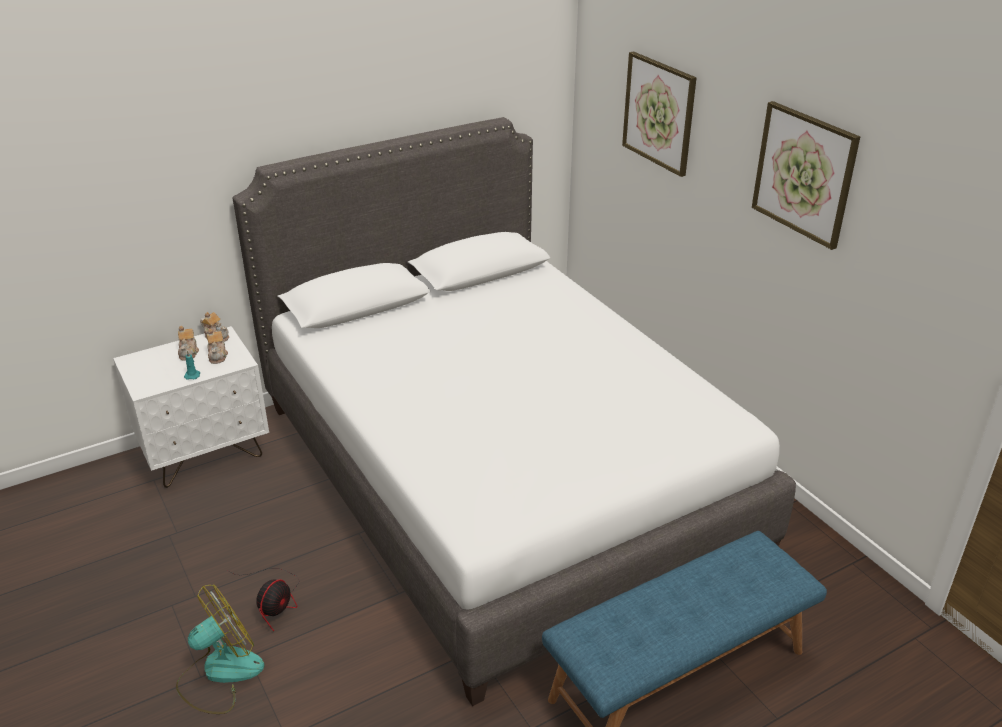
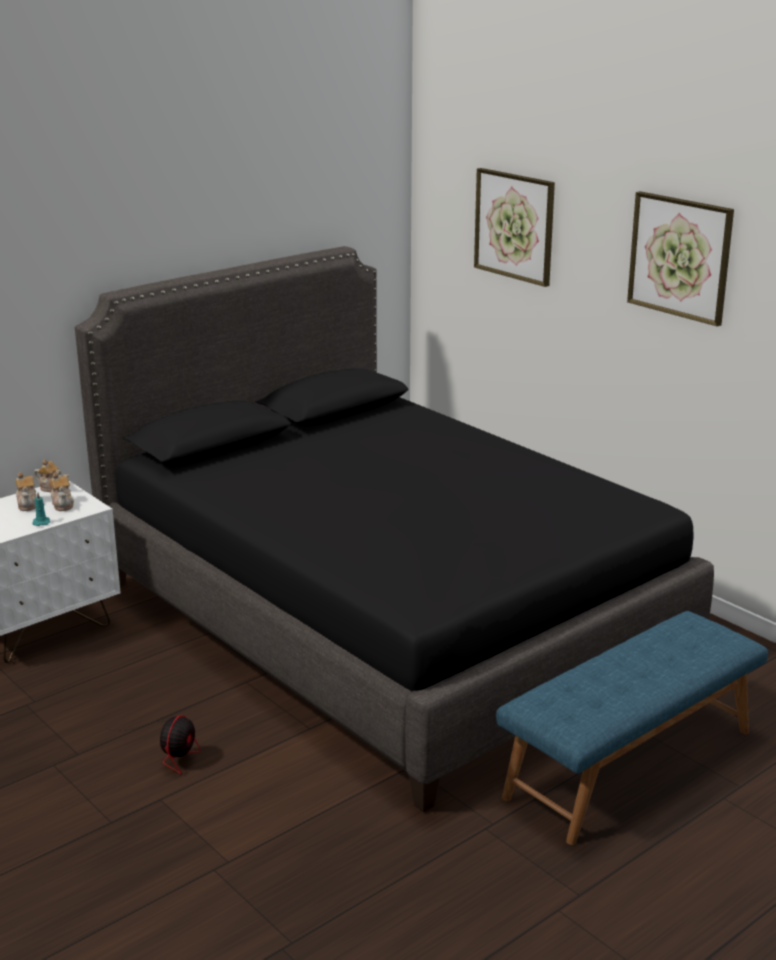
camera: 10 degrees left, 10 degrees down
fan [176,584,264,714] -> none
white bed [232,117,796,706] -> black bed [75,246,714,812]

